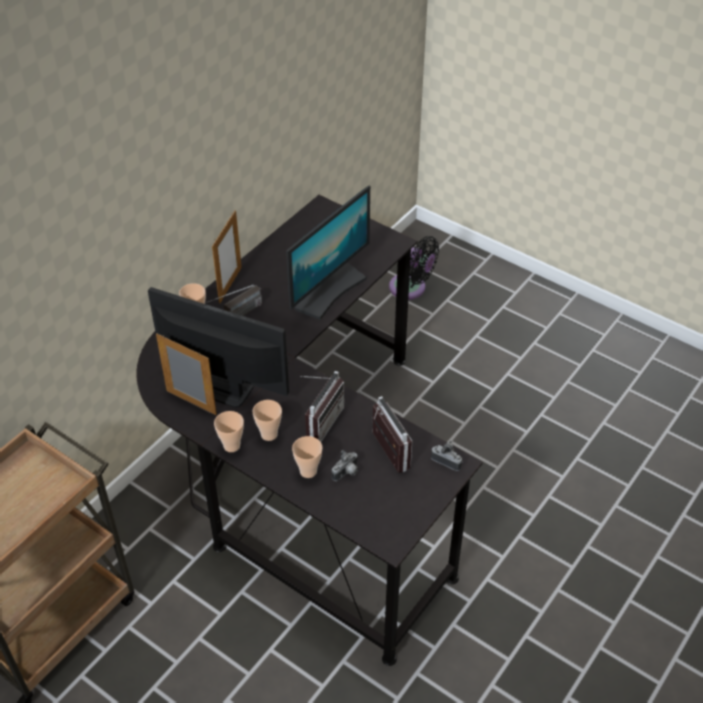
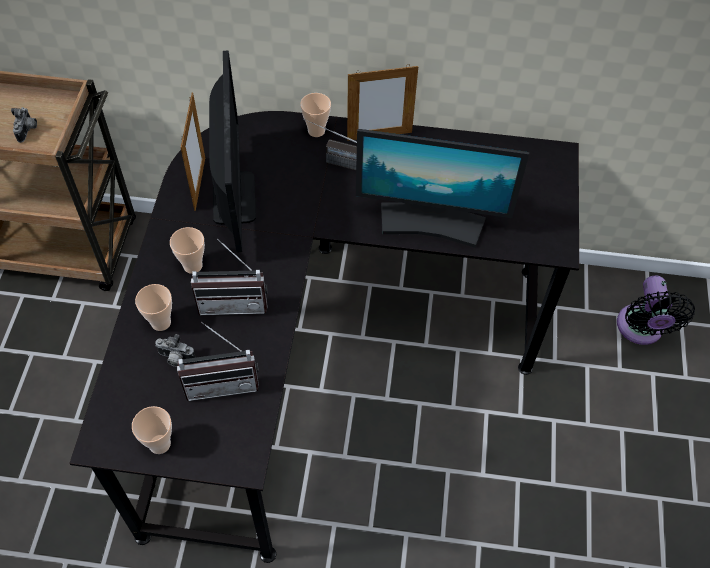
camera: 60 degrees right, 10 degrees up
cup [214,411,244,452] -> cup moved to [132,406,172,454]
radio [373,396,412,473] -> radio turned 45 degrees clockwise [177,322,259,401]
camera [431,441,463,471] -> camera moved to [11,107,37,143]

